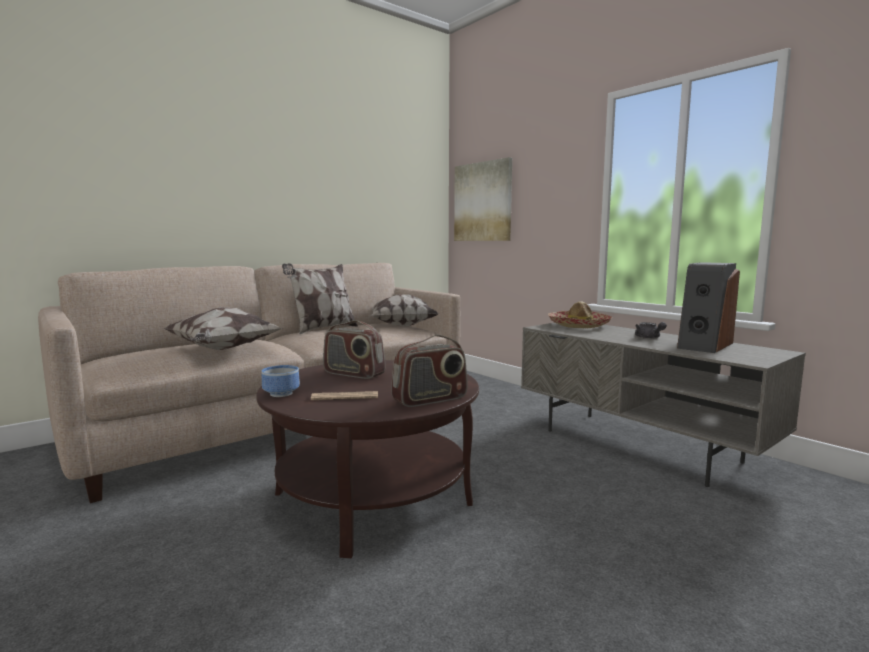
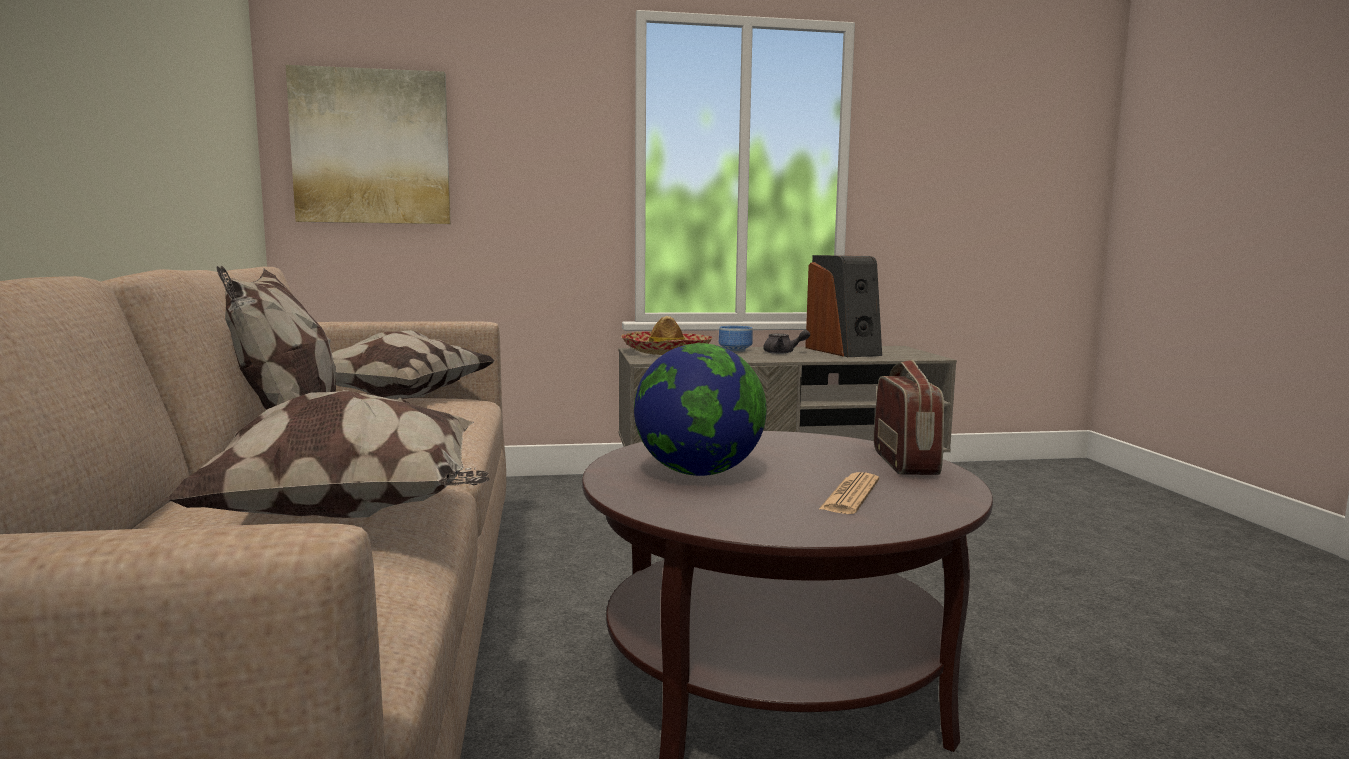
camera: 60 degrees left, 0 degrees up
bowl [261,365,300,397] -> bowl moved to [719,326,753,352]
radio [323,320,385,379] -> globe [634,343,767,476]

